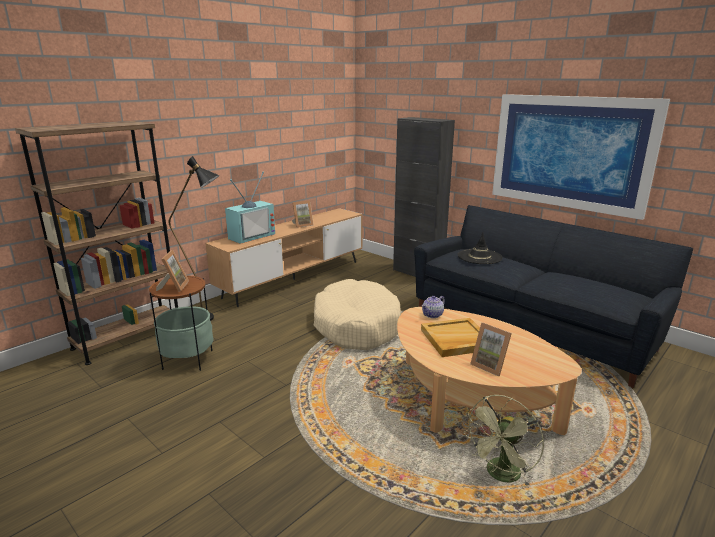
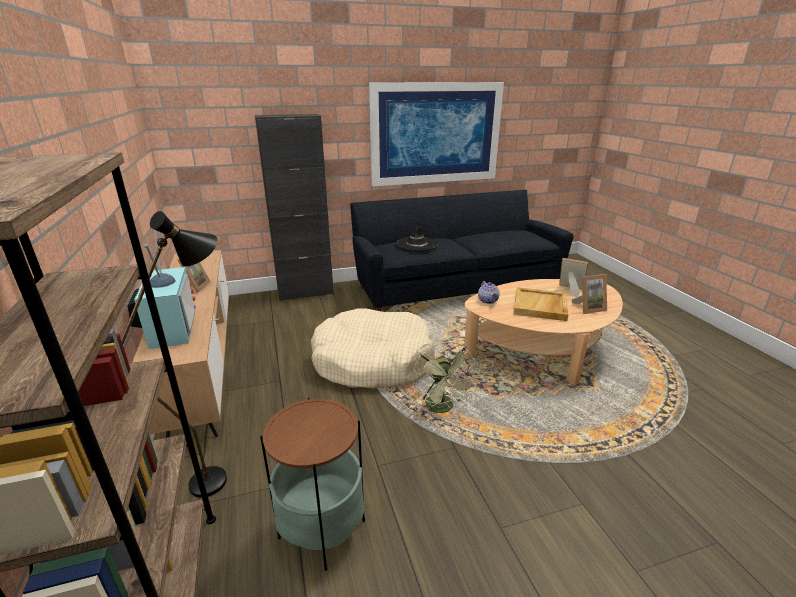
camera: 60 degrees left, 5 degrees up
picture frame [156,250,189,292] -> picture frame moved to [559,258,588,297]
green fan [463,395,544,487] -> green fan moved to [413,342,478,413]

